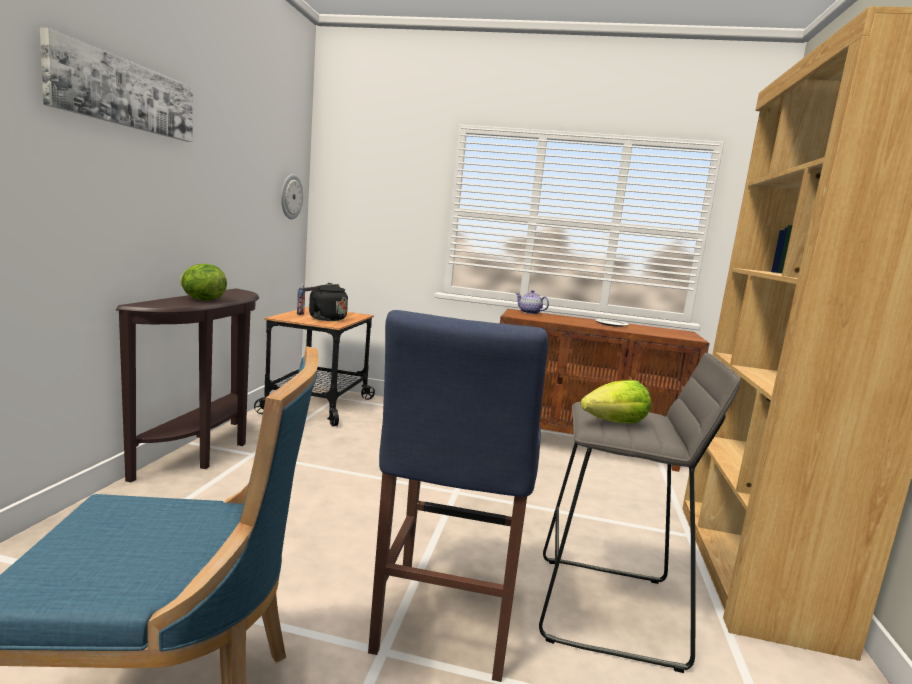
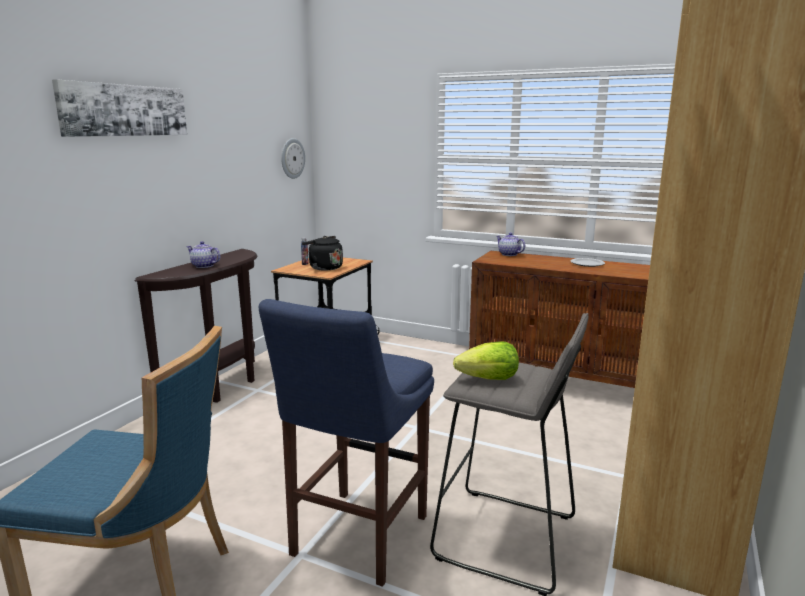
camera: 15 degrees right, 5 degrees up
lettuce [180,264,227,301] -> teapot [186,241,220,268]

